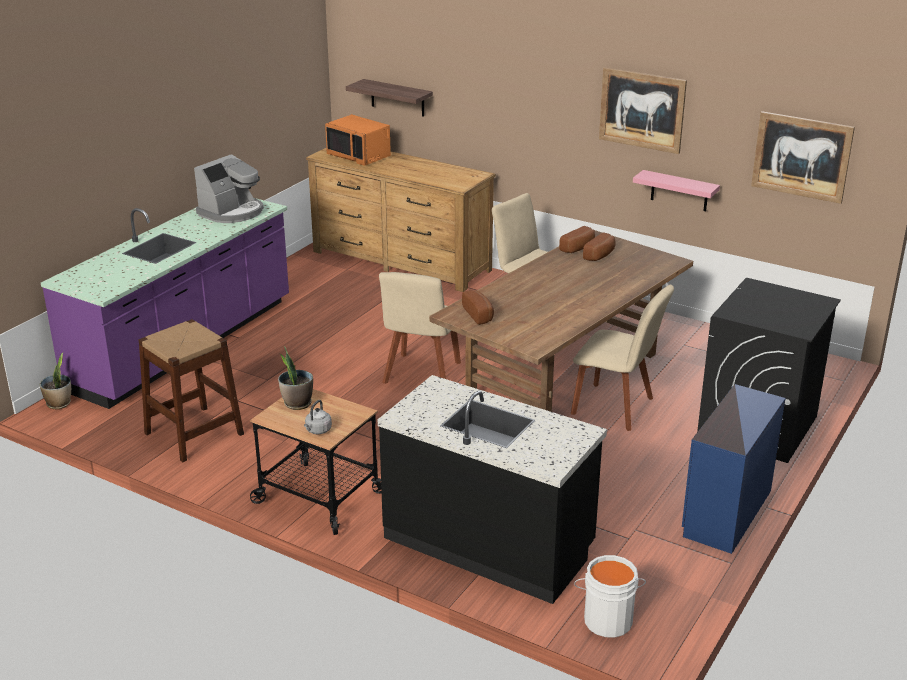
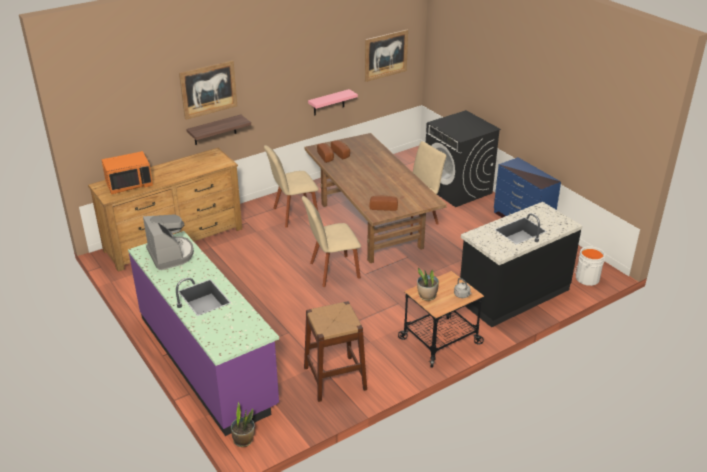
camera: 65 degrees left, 5 degrees up
shelf [346,79,433,117] -> shelf moved to [186,114,251,145]
beige chair [379,272,461,384] -> beige chair turned 120 degrees clockwise [302,196,361,287]
picture [599,67,687,154] -> picture moved to [179,60,237,120]

